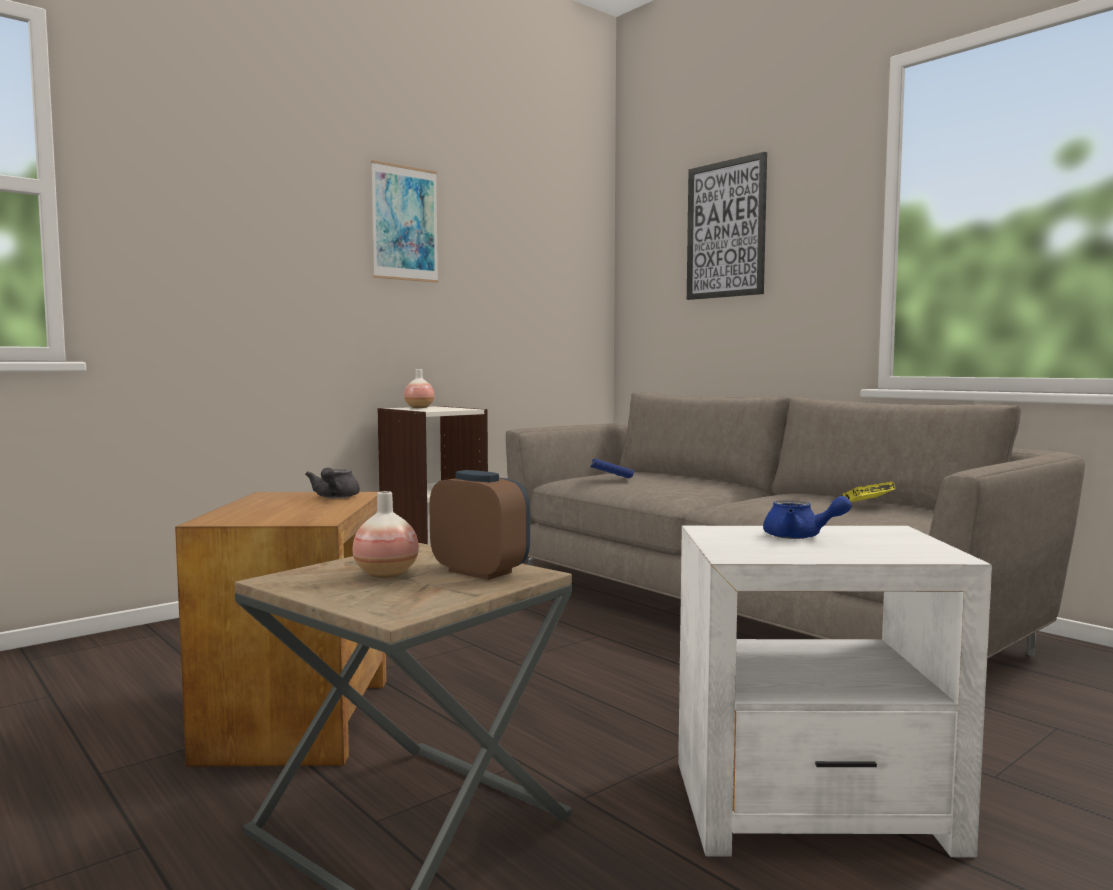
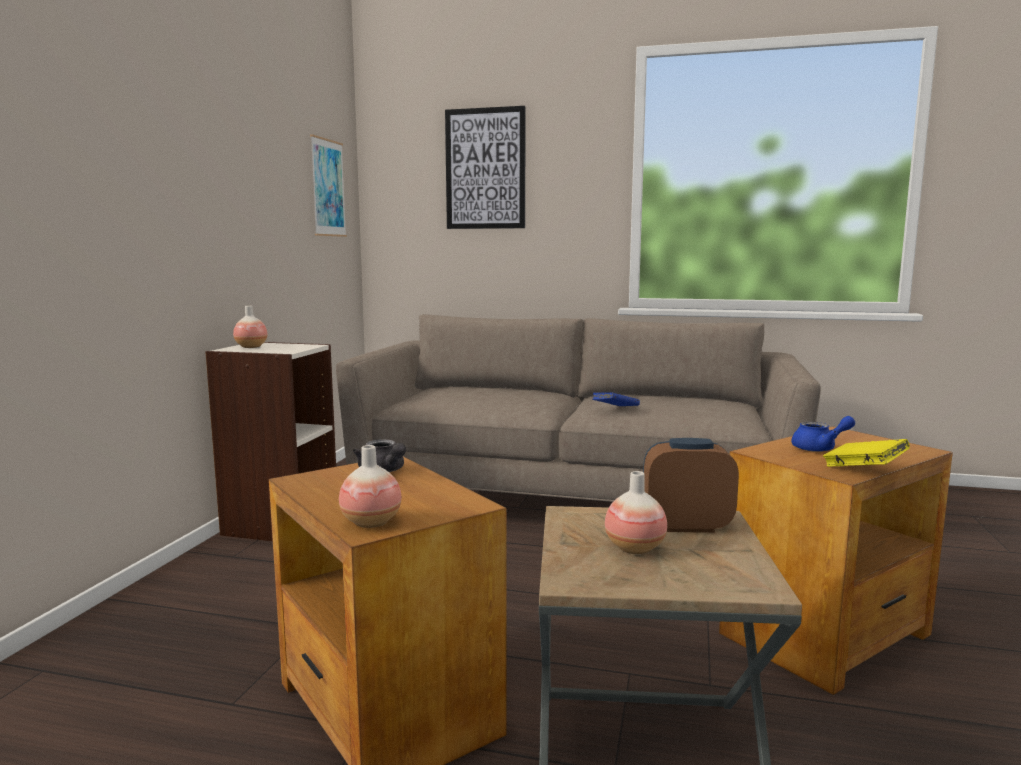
camera: 35 degrees left, 5 degrees up
picture [371,160,439,283] -> picture moved to [310,134,347,237]
blue book [590,459,634,478] -> blue book moved to [592,392,640,406]
white side table [678,526,992,857] -> brown side table [719,426,953,695]
yellow book [842,482,895,502] -> yellow book moved to [823,439,910,467]
none -> vase [339,445,401,528]

